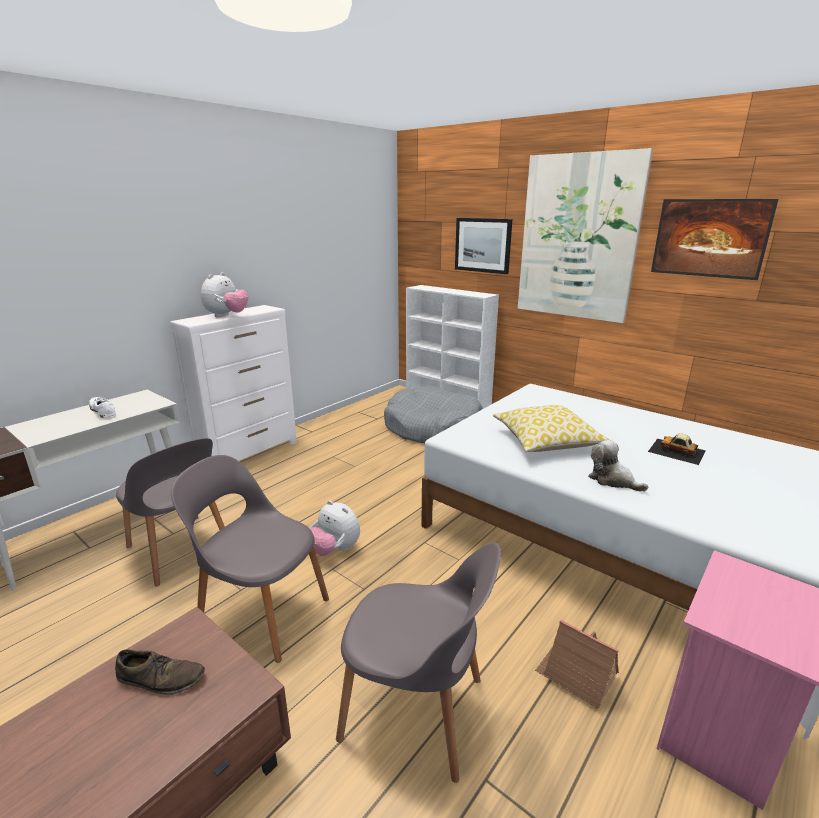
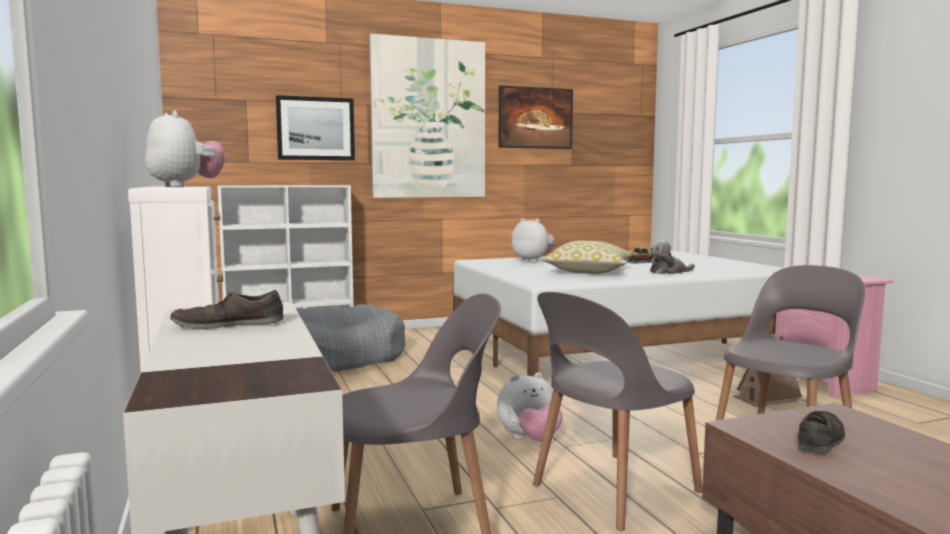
camera: 60 degrees left, 15 degrees down
white shoe [89,397,116,418] -> brown shoe [170,290,283,329]
none -> plush toy [511,218,555,262]

